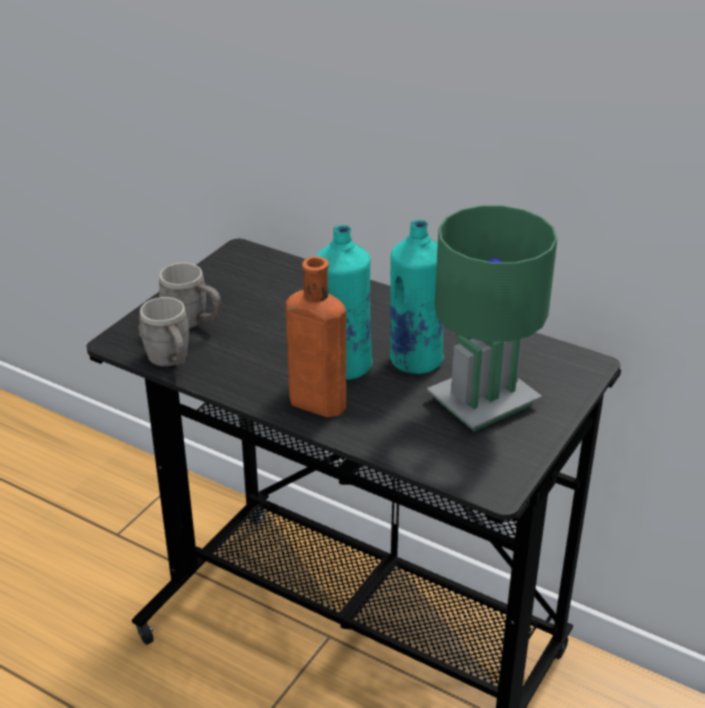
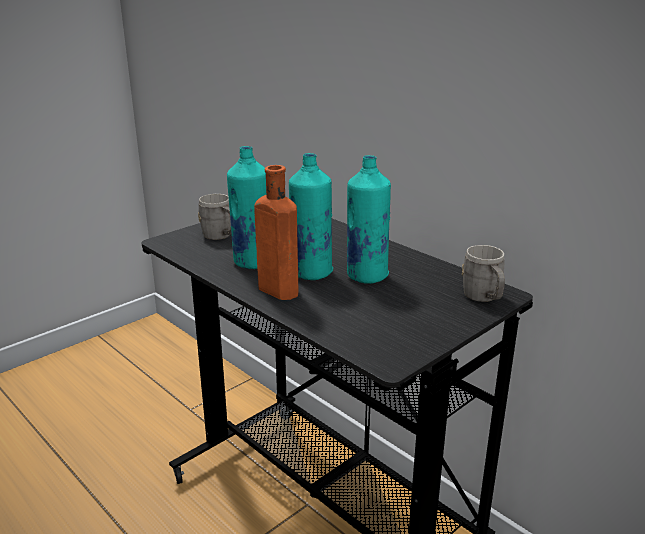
camera: 15 degrees right, 10 degrees down
grey mug [138,297,189,366] -> grey mug moved to [462,245,505,302]
green table lamp [427,206,557,432] -> none
none -> turquoise bottle [227,146,266,269]

